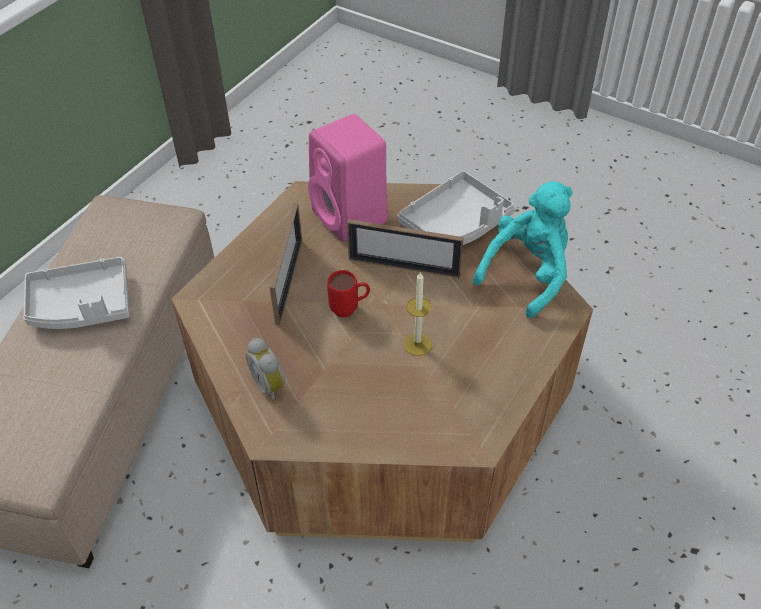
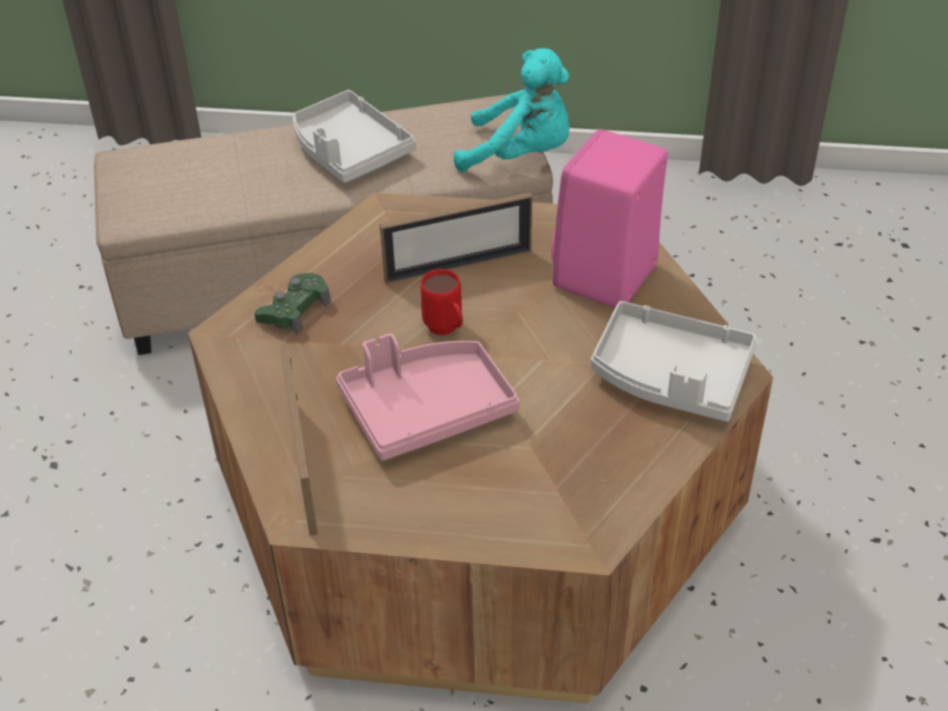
camera: 65 degrees right, 5 degrees down
alarm clock [246,338,285,402] -> green game controller [254,273,331,334]
picture frame [347,219,464,278] -> picture frame moved to [280,346,318,536]
candle [404,271,432,356] -> pink tray [336,333,520,461]
turquoise plush toy [473,181,573,318] -> turquoise plush toy moved to [454,48,570,172]

